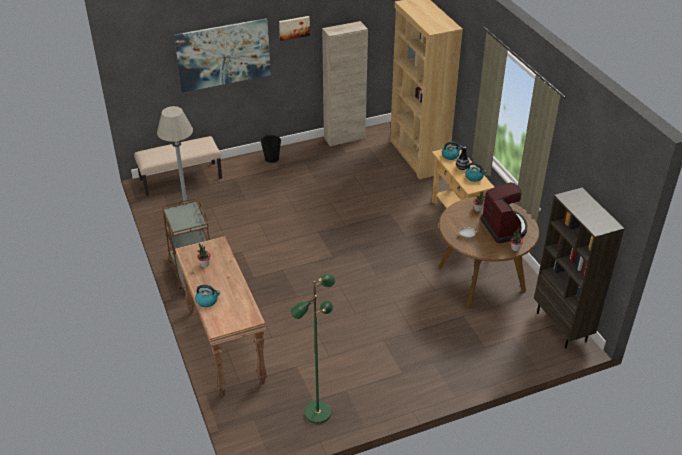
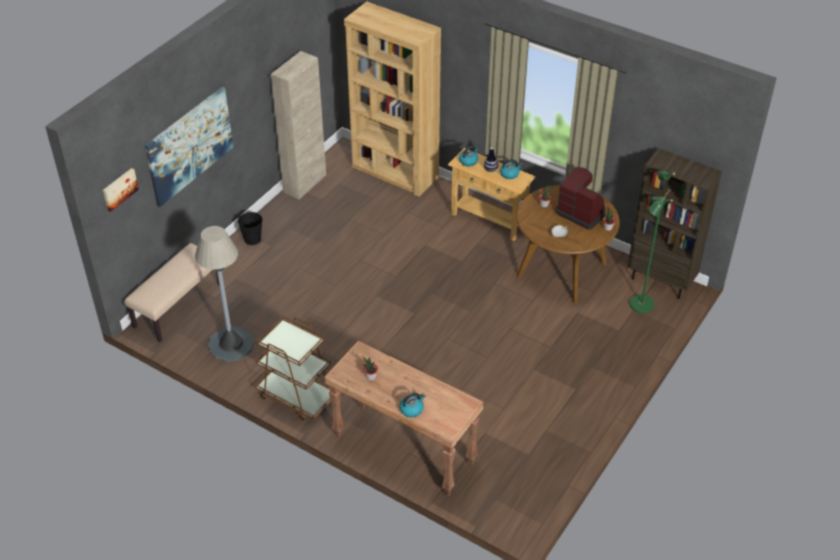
camera: 35 degrees left, 5 degrees up
picture [279,16,310,41] -> picture moved to [103,168,139,212]
green floor lamp [290,274,335,424] -> green floor lamp moved to [630,170,676,313]

